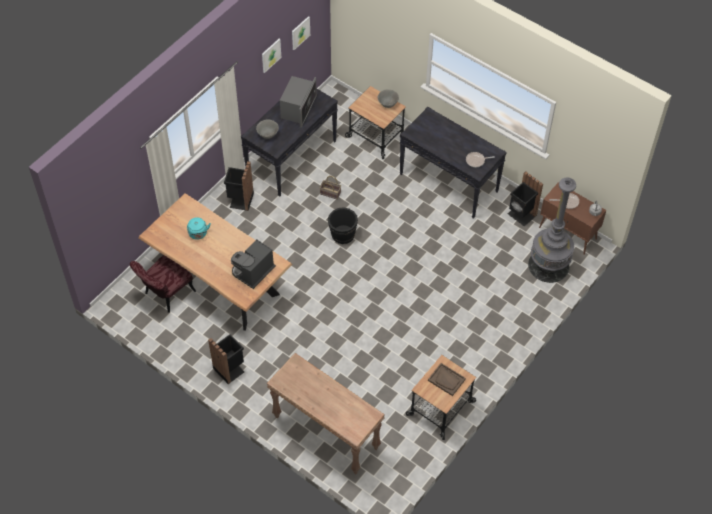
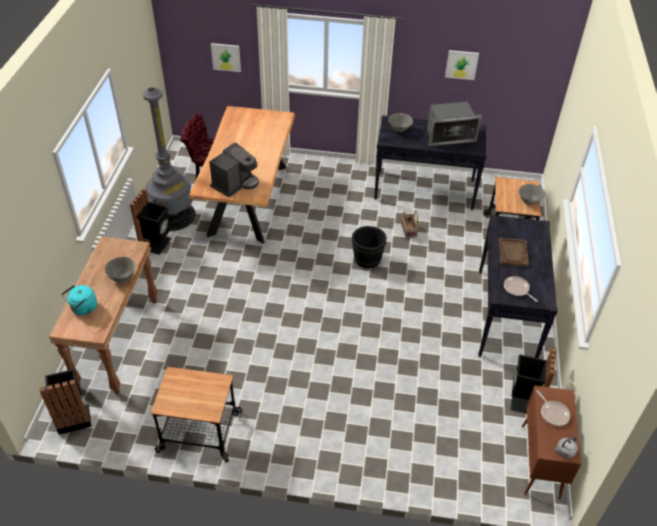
camera: 60 degrees right, 10 degrees down
turquoise kettle [187,217,211,240] -> turquoise kettle moved to [61,285,97,315]
black trash can [224,161,254,211] -> black trash can moved to [40,369,92,435]
coffee machine [231,239,276,289] -> coffee machine turned 120 degrees clockwise [209,142,259,197]
picture [292,16,310,50] -> picture moved to [211,43,241,72]
brown tray [428,363,466,396] -> brown tray moved to [499,238,529,267]
grey floor lamp [528,178,576,283] -> grey floor lamp moved to [142,87,196,231]
none -> grey bowl [104,257,136,282]

